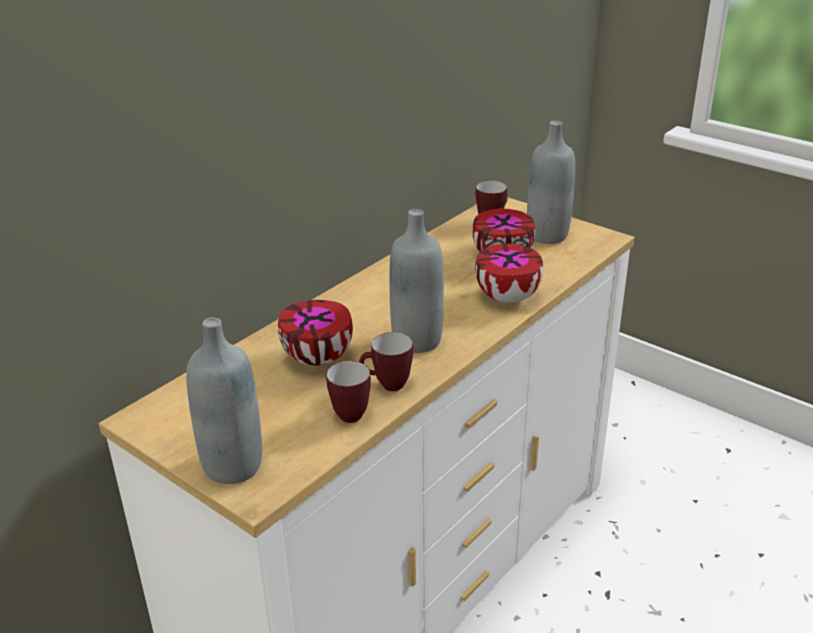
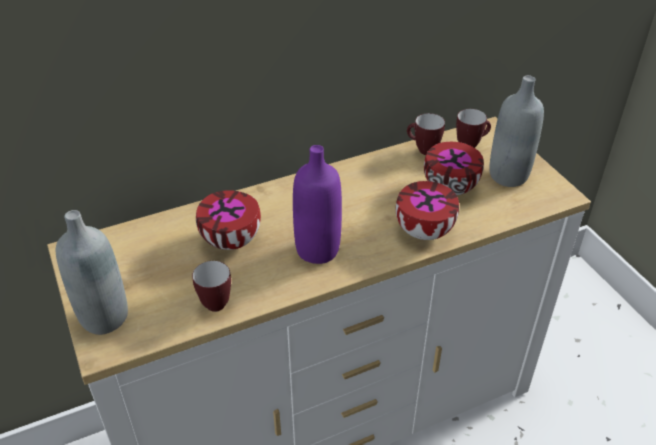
camera: 25 degrees right, 10 degrees up
mug [359,332,413,391] -> mug moved to [407,113,445,155]
grey bottle [389,209,444,353] -> purple bottle [293,145,342,264]

